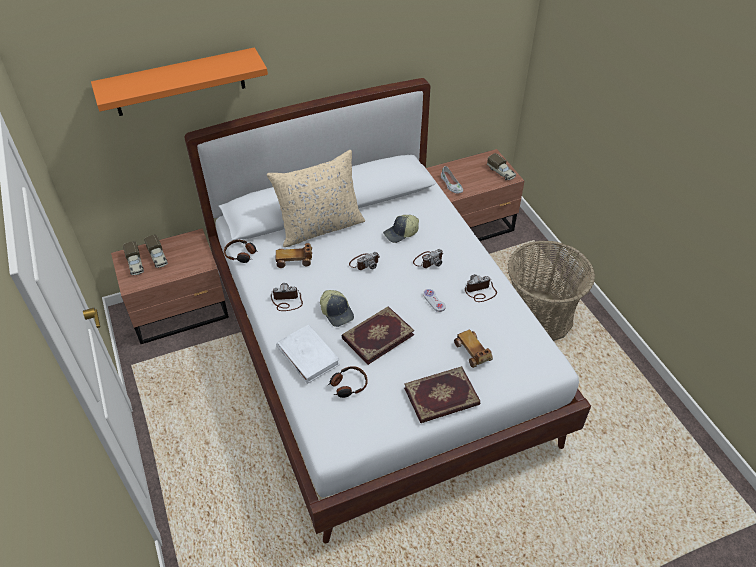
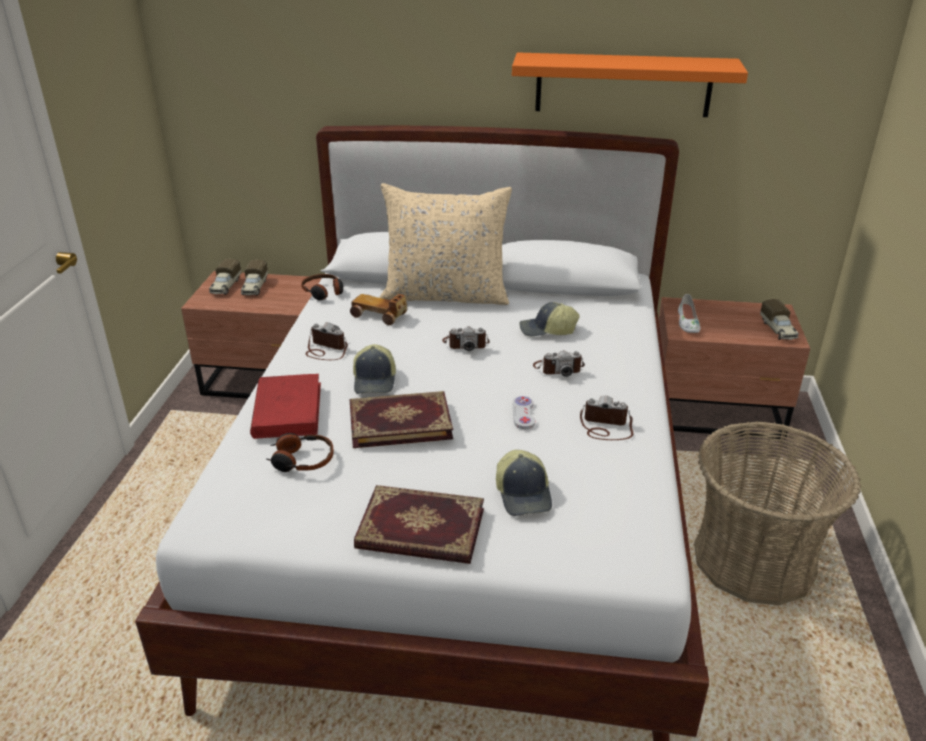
camera: 30 degrees right, 15 degrees down
orange shelf [91,47,268,116] -> orange shelf moved to [512,52,748,117]
white book [276,325,340,384] -> red book [250,374,321,439]
toy car [454,329,493,368] -> cap [496,450,552,516]

